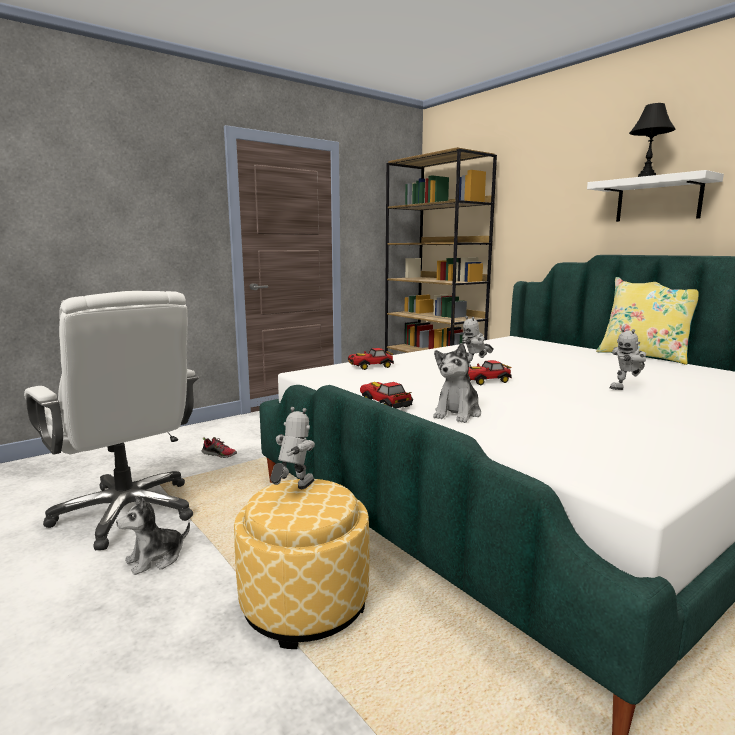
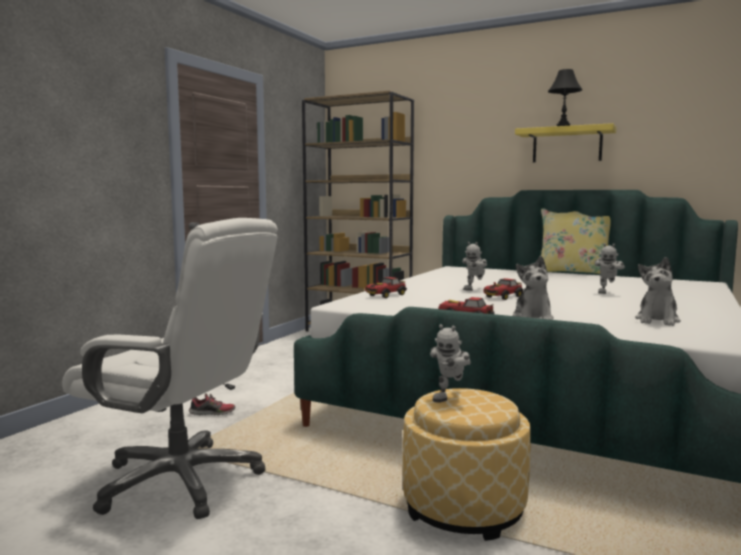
camera: 25 degrees left, 5 degrees down
plush toy [116,497,190,575] -> plush toy moved to [635,257,681,326]
toy robot [270,407,315,489] -> toy robot turned 150 degrees counterclockwise [430,324,471,403]
white shelf [587,170,724,222] -> yellow shelf [515,123,617,162]

